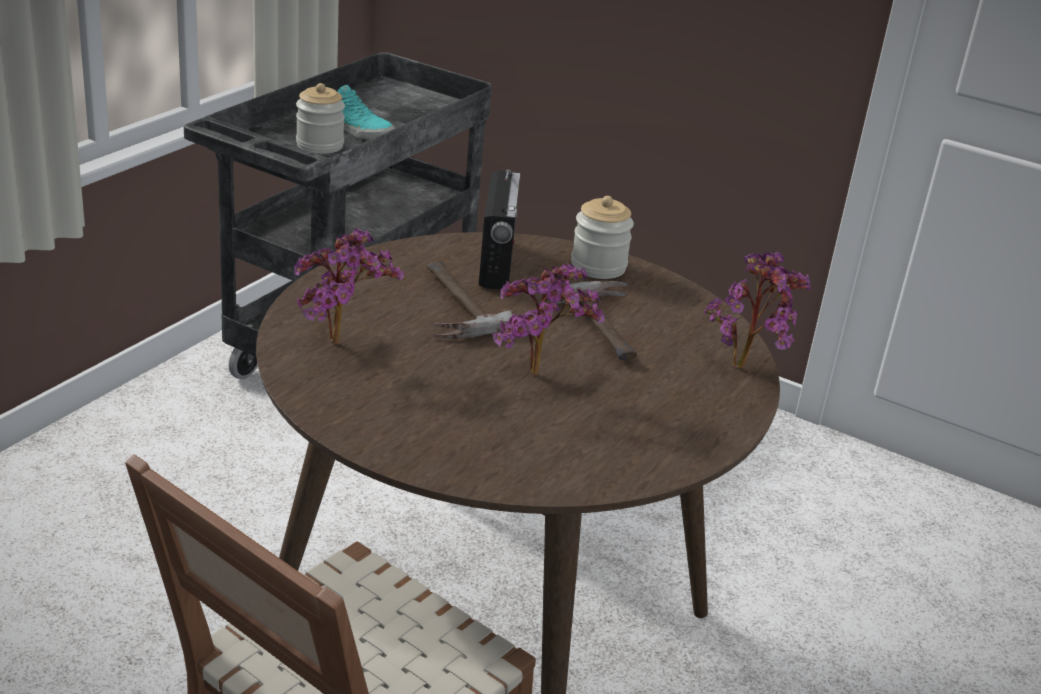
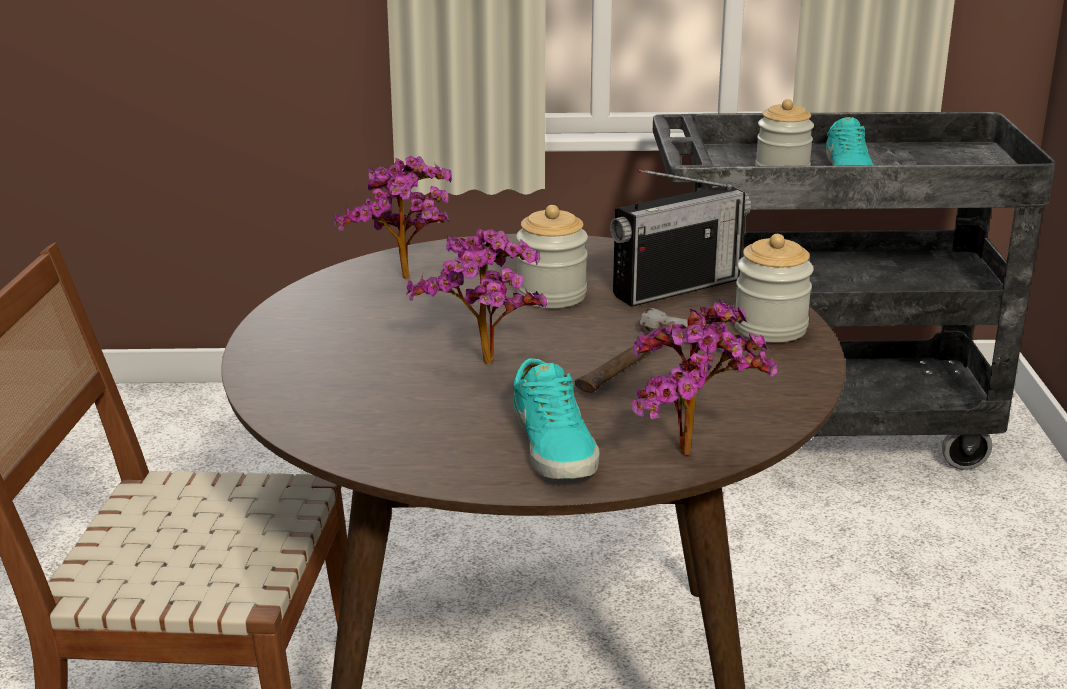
camera: 60 degrees right, 5 degrees down
hammer [427,261,516,339] -> jar [516,205,588,308]
none -> turquoise shoe [513,358,600,479]

